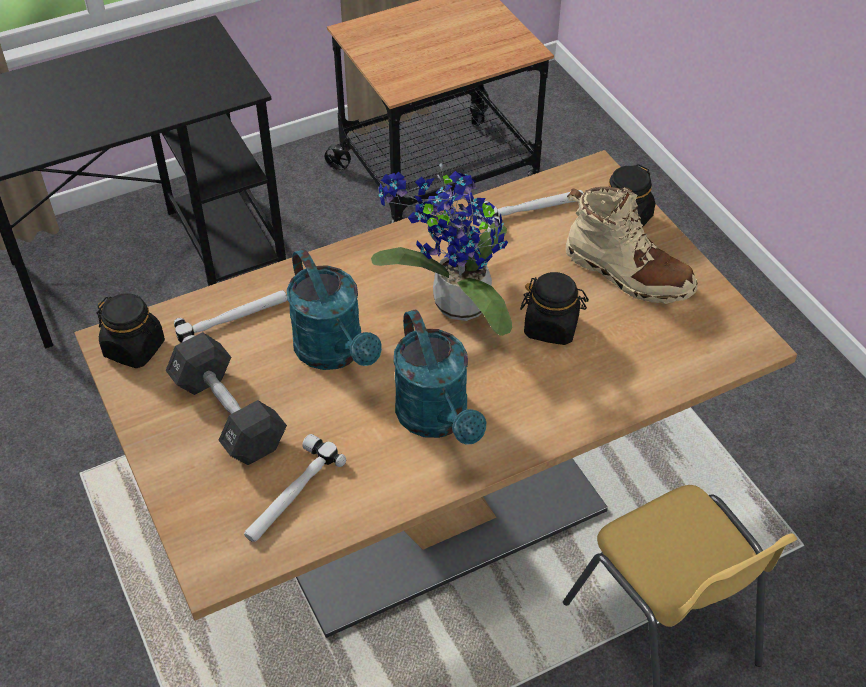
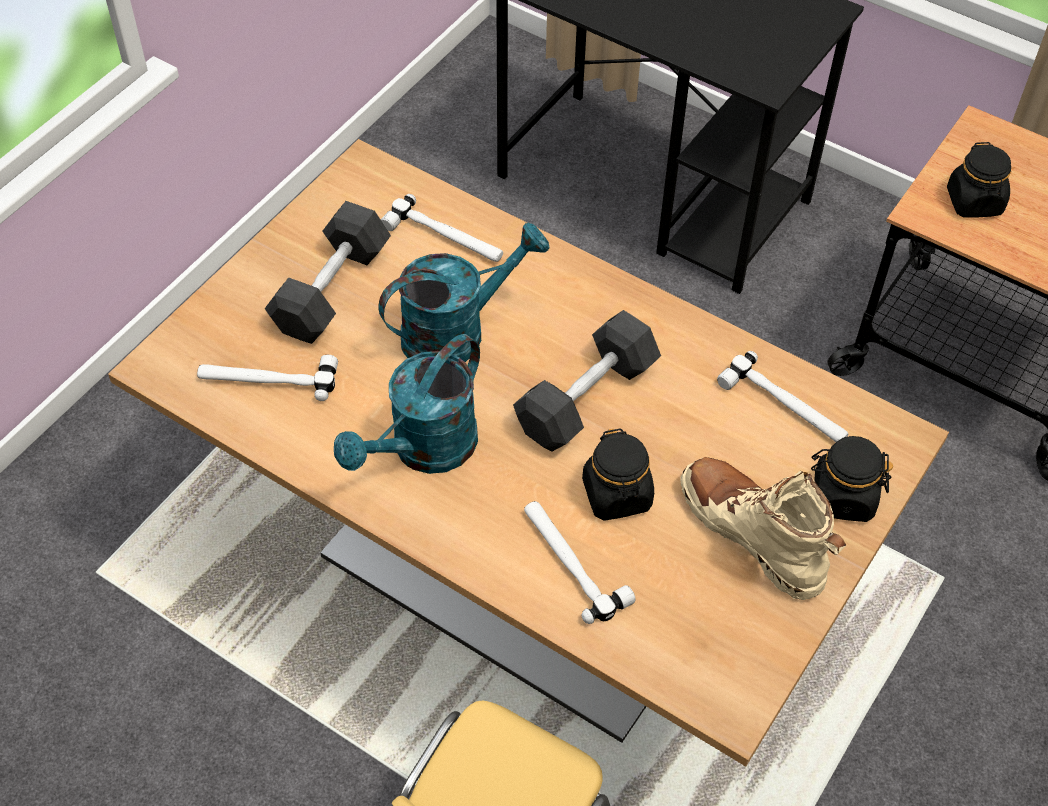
camera: 60 degrees right, 5 degrees up
black jar [96,293,165,368] -> black jar moved to [947,142,1011,218]
turquoise watering can [287,249,382,370] -> turquoise watering can turned 150 degrees counterclockwise [378,223,550,362]
potted plant [371,163,512,336] -> black dumbbell [513,310,661,451]
beige boot [566,187,697,304] -> beige boot turned 135 degrees clockwise [680,457,846,600]
none -> hammer [524,501,636,624]

